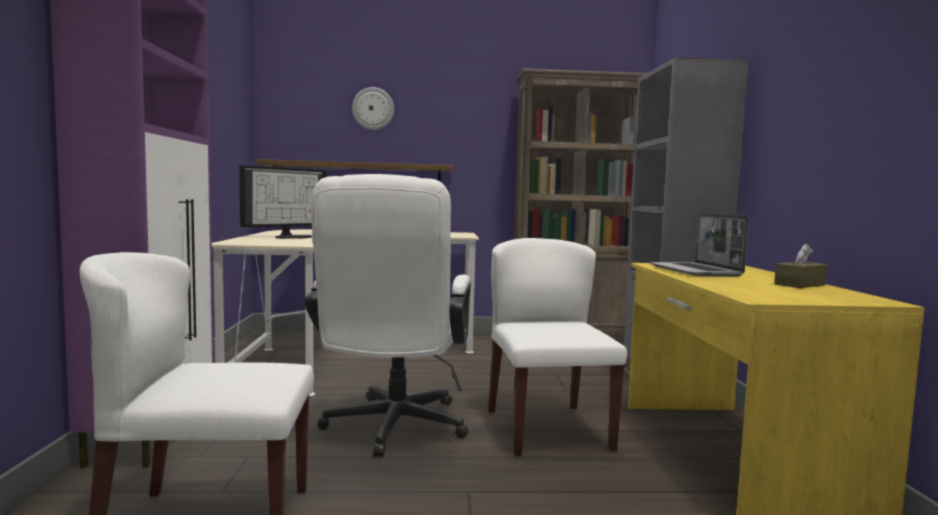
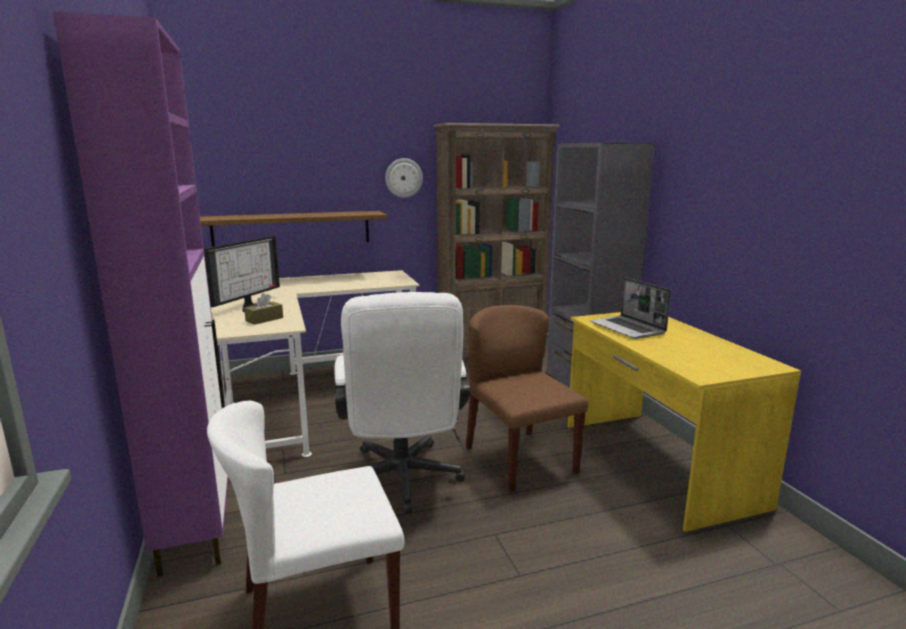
camera: 15 degrees left, 10 degrees up
wall clock [352,87,394,130] -> wall clock moved to [385,158,423,198]
white chair [488,238,627,456] -> brown chair [466,305,588,492]
brown tissue box [774,243,827,288] -> brown tissue box moved to [244,293,283,325]

